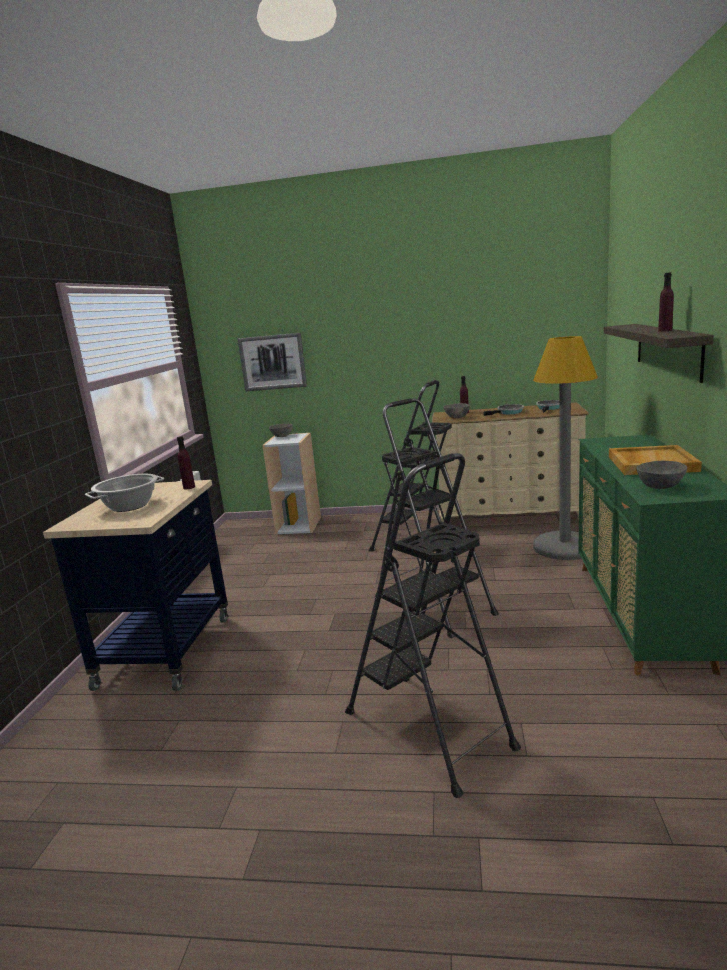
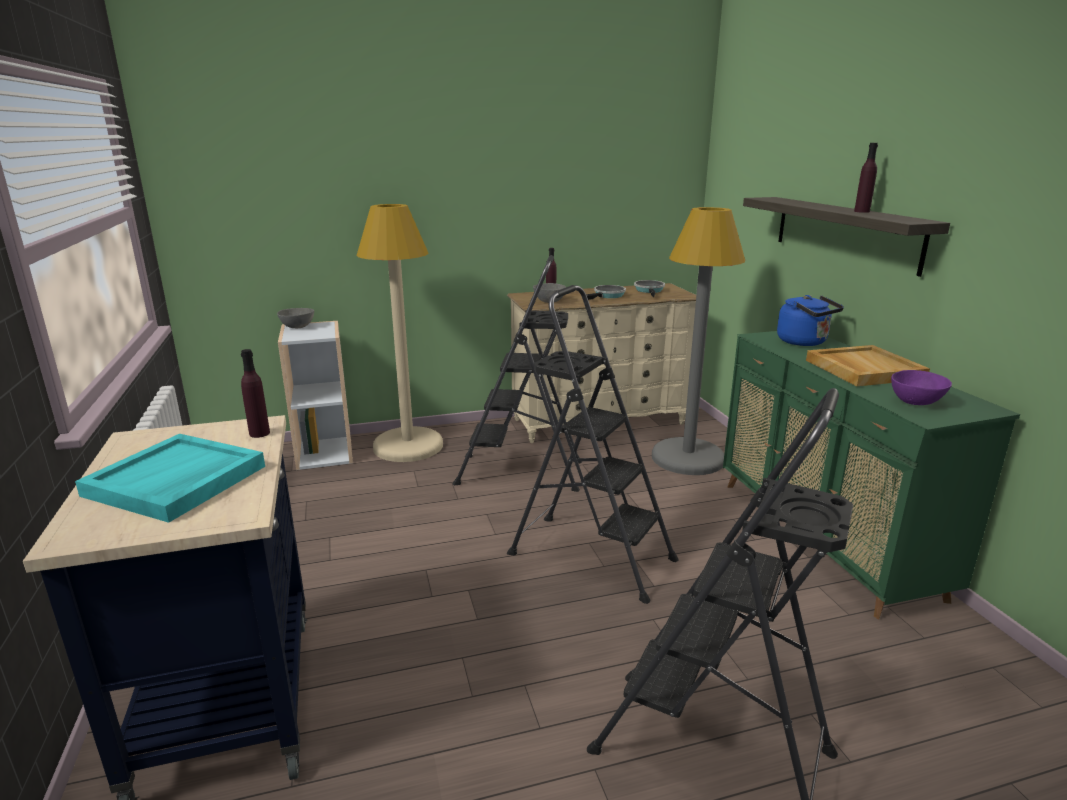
camera: 25 degrees left, 5 degrees up
cooking pot [85,474,164,512] -> turquoise tray [75,434,265,523]
picture [238,333,307,391] -> none
grey bowl [636,461,687,489] -> purple bowl [891,370,952,405]
none -> beige floor lamp [356,204,443,462]
none -> blue kettle [777,295,844,346]

